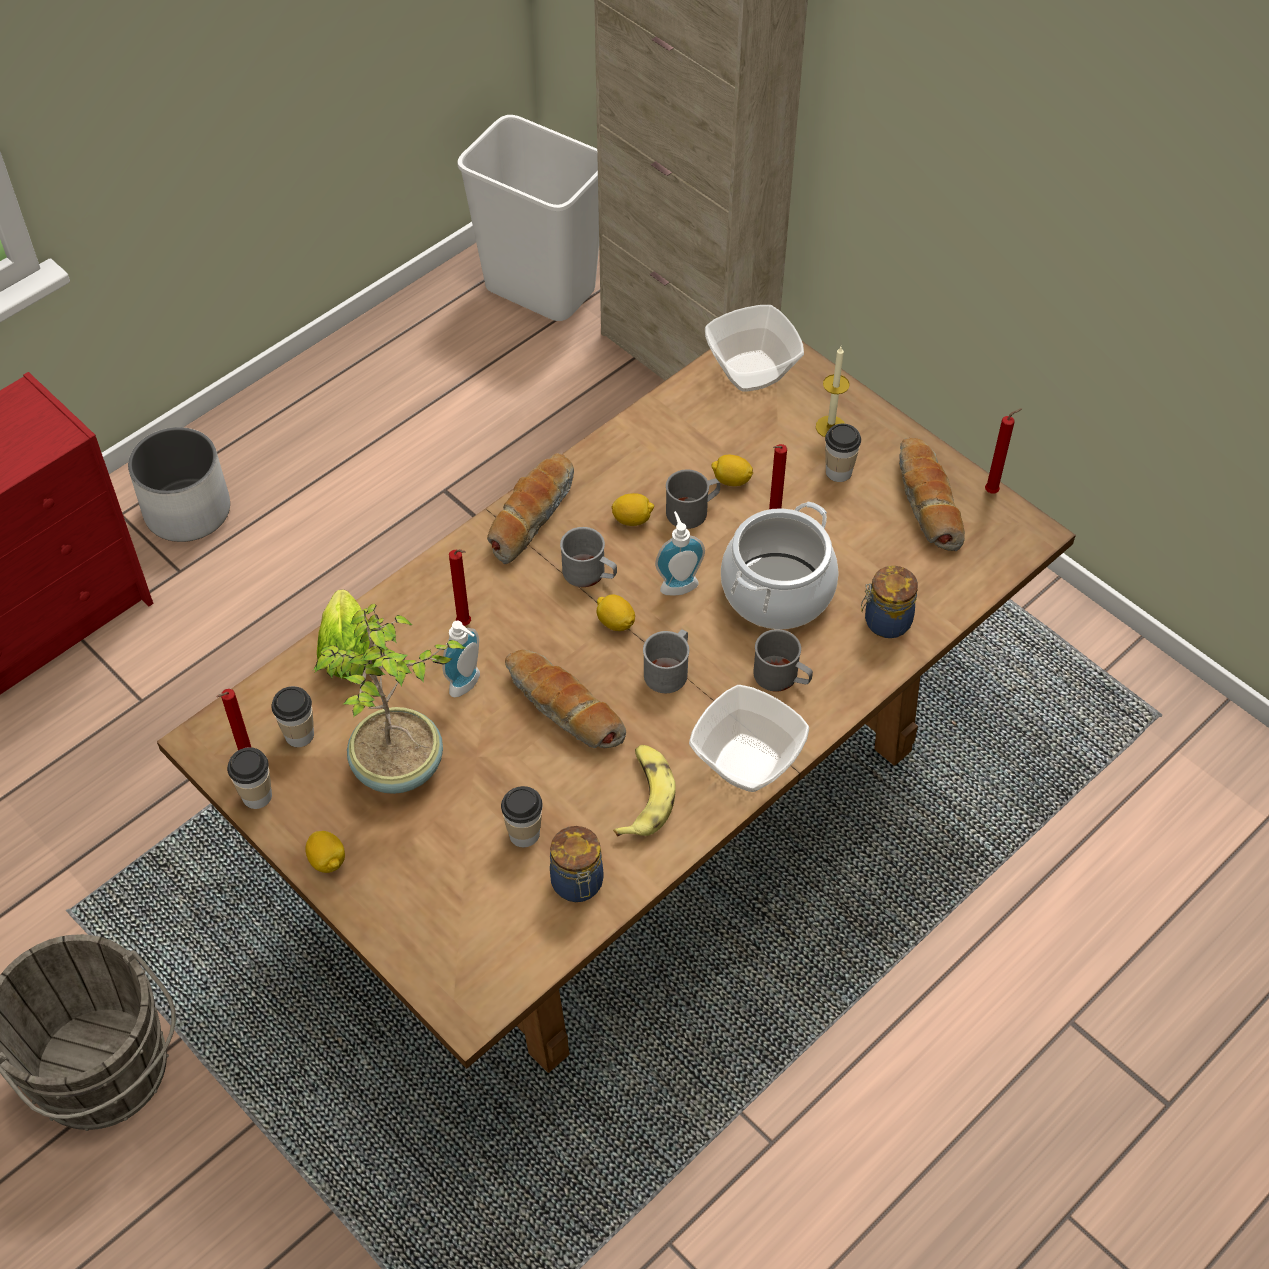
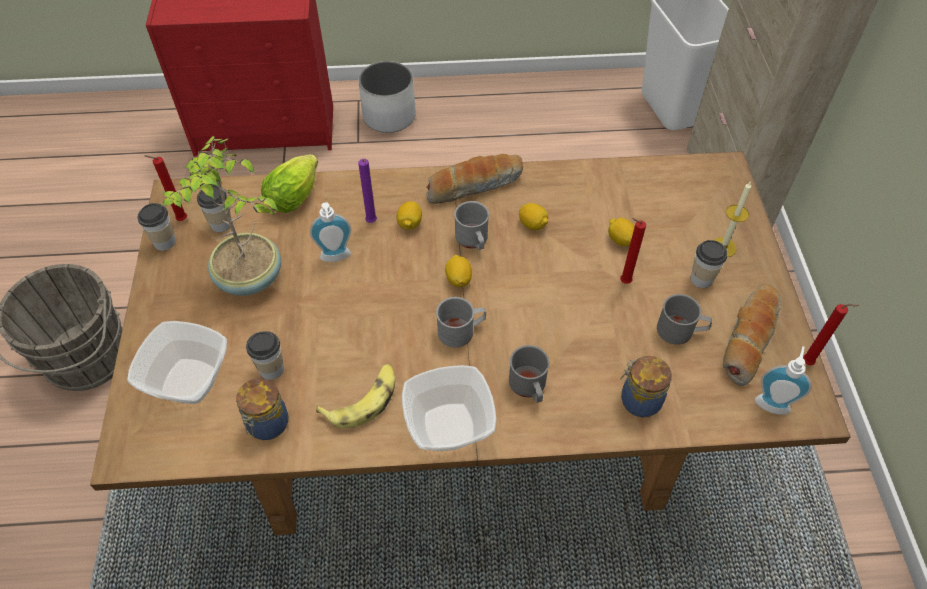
camera: 40 degrees right, 0 degrees up
lemon [305,831,345,873] -> lemon moved to [396,201,422,230]
red candle [449,549,471,626] -> purple candle [358,159,377,223]
bread [505,649,626,748] -> none
soap dispenser [655,511,705,596] -> soap dispenser moved to [755,346,812,415]
grey mug [666,469,720,529] -> grey mug moved to [657,294,712,345]
bowl [705,305,804,392] -> bowl moved to [127,321,227,404]
cooking pot [721,501,838,629] -> none

